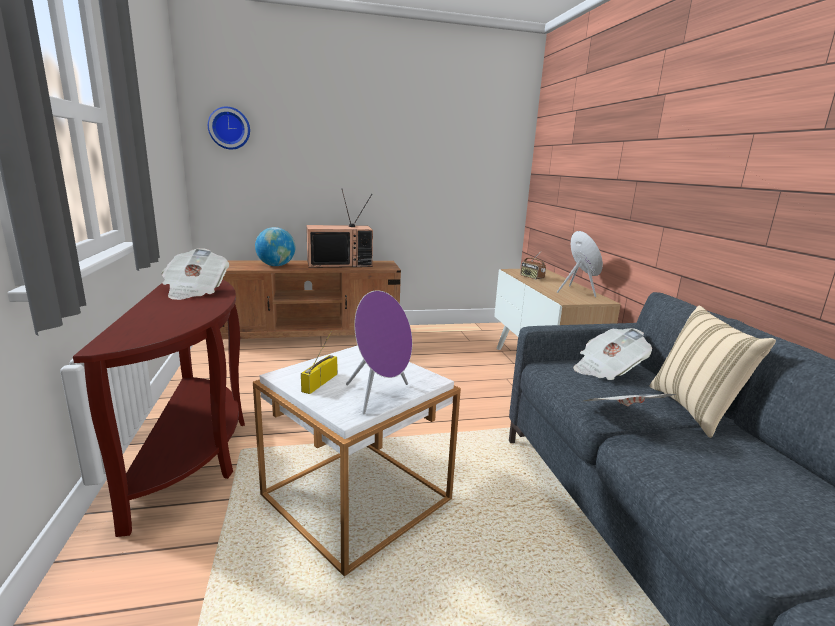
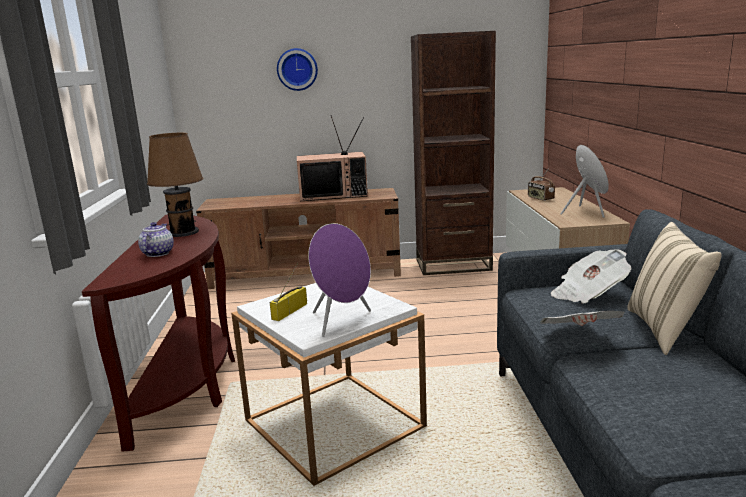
camera: 10 degrees right, 0 degrees up
newspaper [162,248,229,300] -> brown table lamp [147,133,203,237]
wall clock [208,107,250,149] -> wall clock moved to [277,48,318,91]
globe [255,227,295,266] -> none
none -> teapot [138,222,174,257]
none -> brown bookcase [411,31,496,275]

